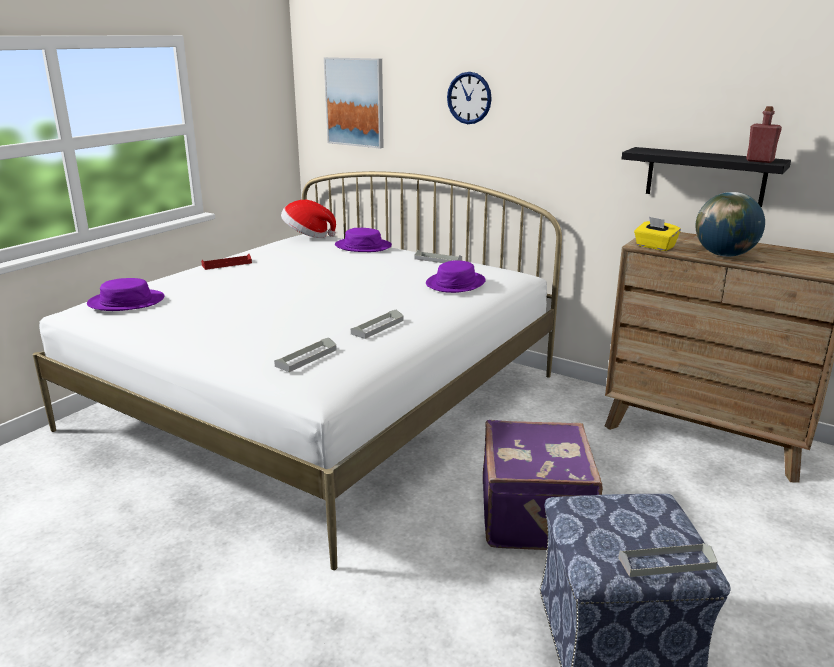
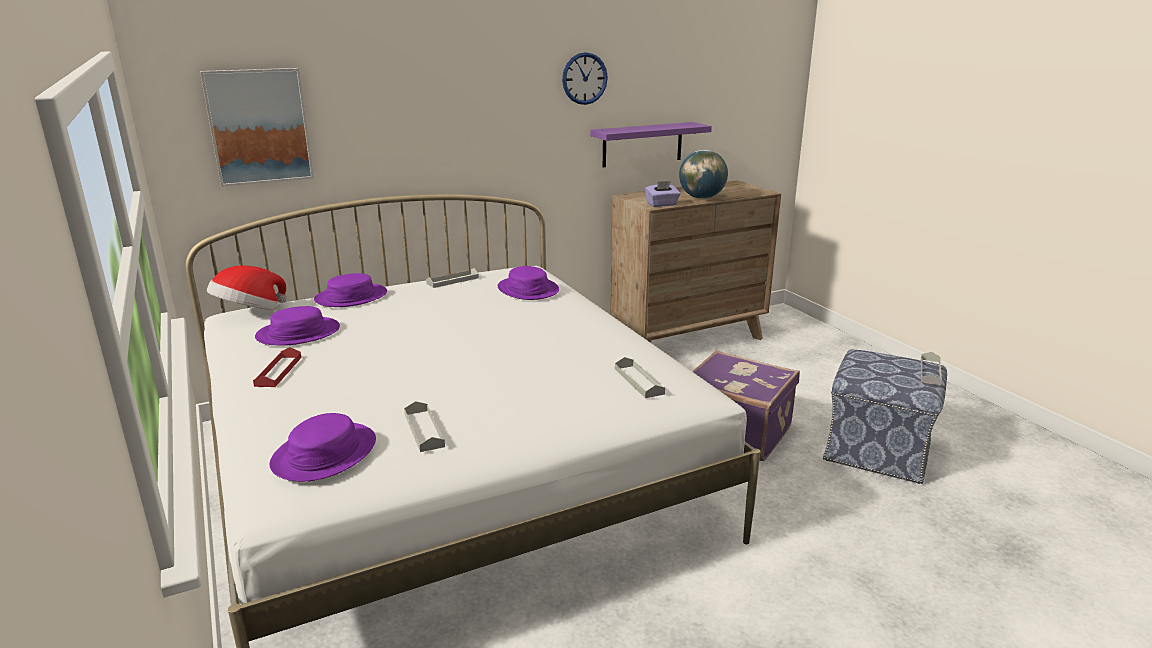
camera: 60 degrees left, 0 degrees up
grey tray [351,309,403,339] -> grey tray moved to [404,401,445,452]
wall clock [447,72,492,124] -> wall clock moved to [562,52,608,105]
black shelf [622,147,791,207] -> purple shelf [590,122,712,167]
yellow tissue box [634,217,681,251] -> purple tissue box [645,181,680,207]
red bottle [746,106,782,163] -> none
none -> purple hat [255,306,340,346]

